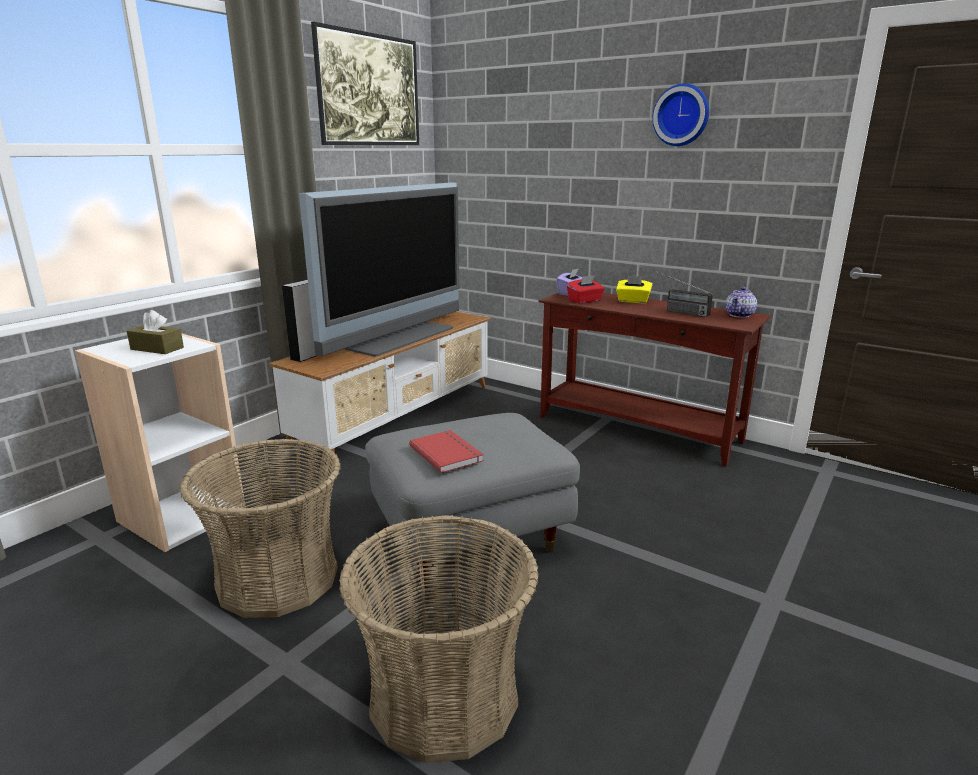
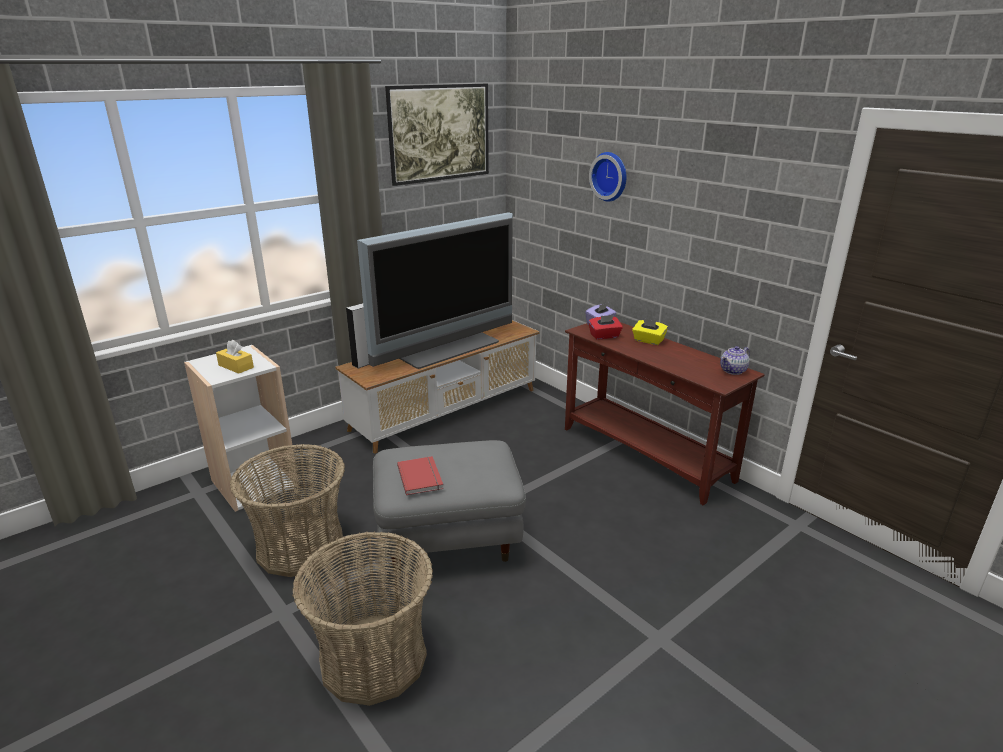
camera: 15 degrees right, 5 degrees up
brown tissue box [127,310,184,354] -> yellow tissue box [216,340,254,374]
wall clock [652,83,709,146] -> wall clock moved to [589,152,626,202]
radio [653,270,713,317] -> none

